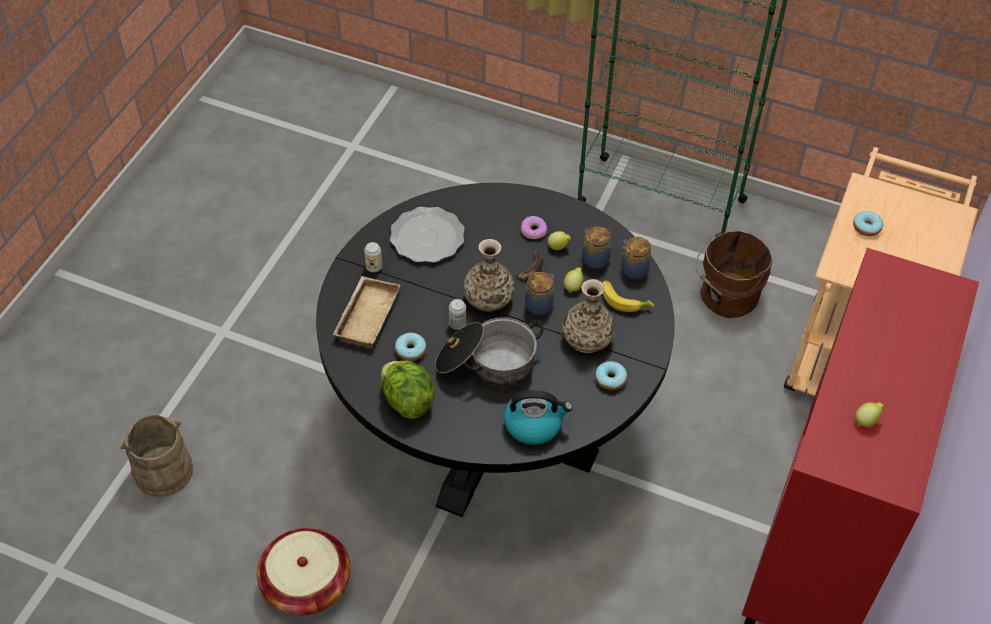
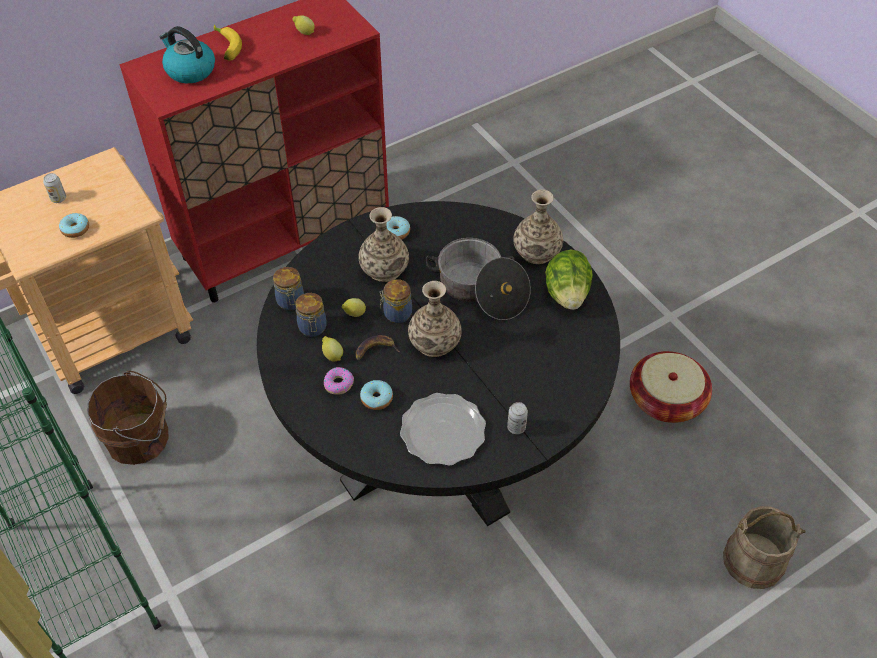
camera: 145 degrees left, 0 degrees up
beige tray [333,276,400,347] -> none
donut [395,333,426,361] -> donut moved to [360,380,393,410]
can [449,299,466,330] -> can moved to [43,173,66,203]
kettle [503,390,573,445] -> kettle moved to [159,26,215,83]
banana [602,280,654,312] -> banana moved to [214,25,242,61]
none -> vase [513,190,563,264]

